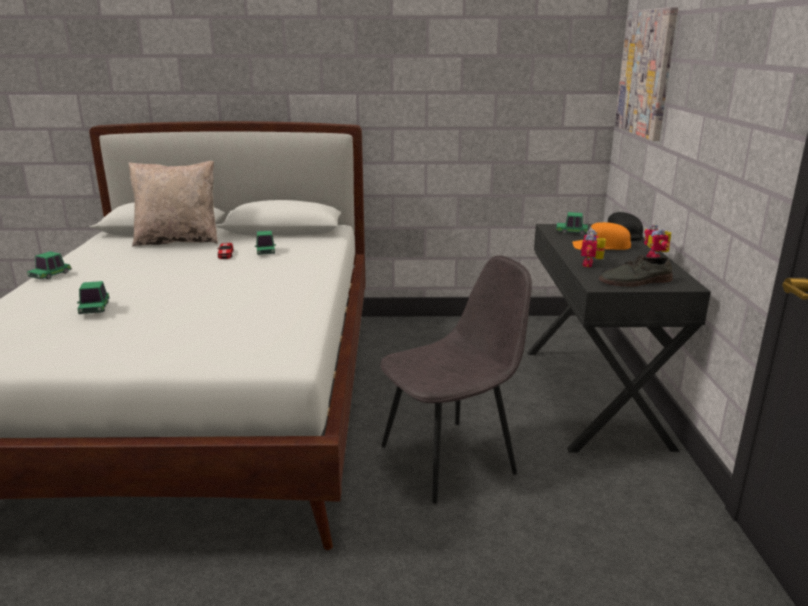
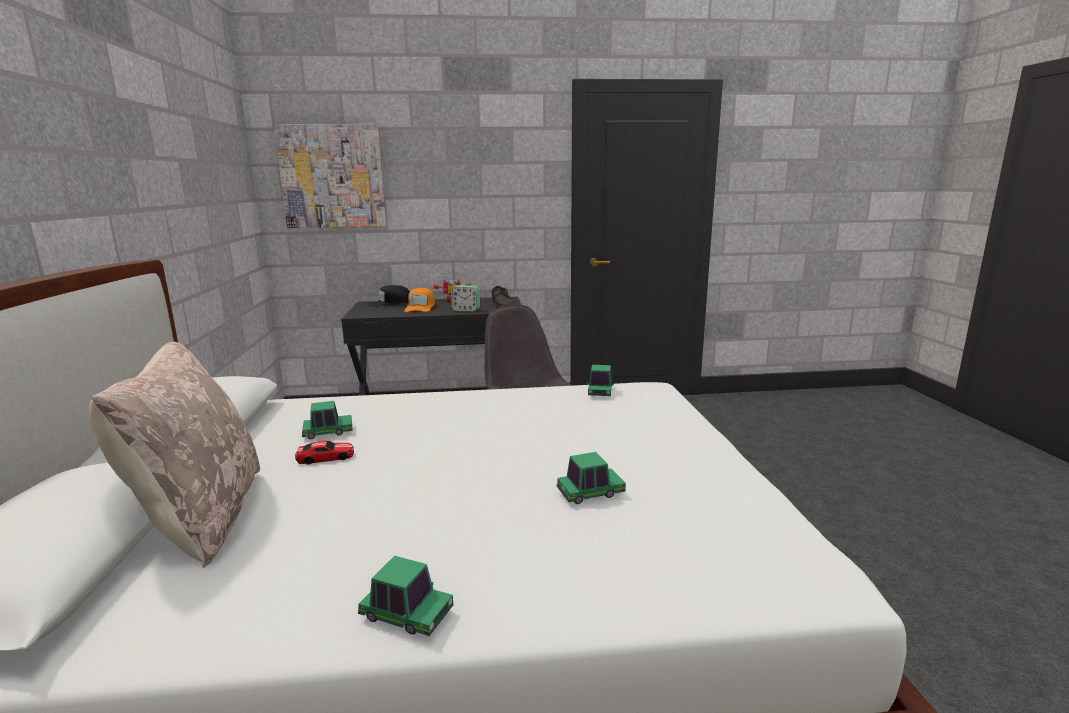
camera: 95 degrees left, 5 degrees down
toy car [556,212,588,235] -> toy car moved to [587,365,614,396]
toy robot [581,230,606,267] -> alarm clock [451,285,480,312]

